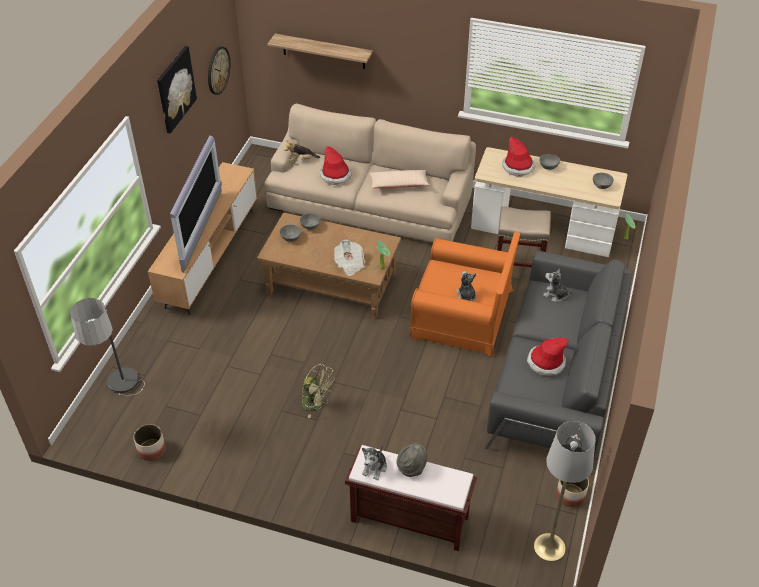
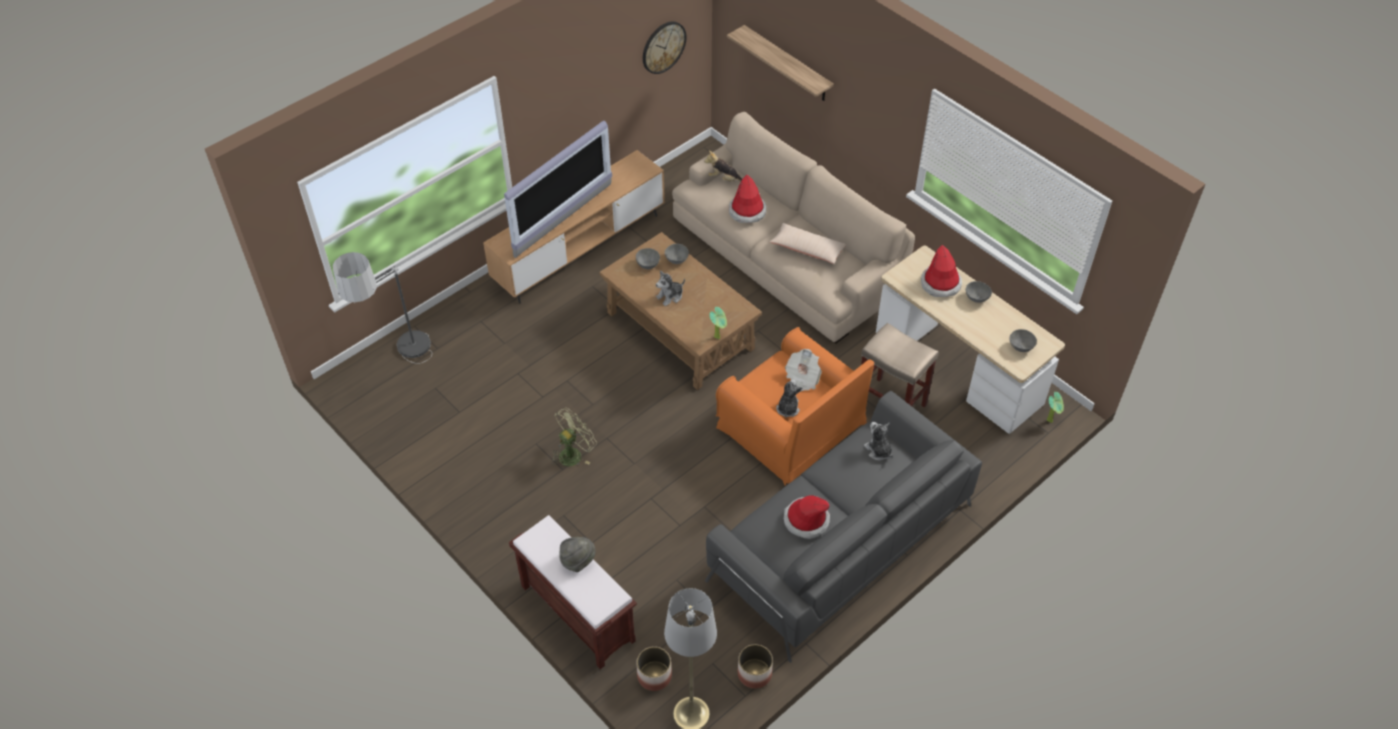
camera: 30 degrees right, 5 degrees up
planter [133,424,166,461] -> planter moved to [636,646,672,691]
picture [157,46,197,134] -> none
green fan [301,364,335,418] -> green fan turned 105 degrees counterclockwise [552,408,597,466]
newspaper [334,240,365,276] -> newspaper moved to [785,349,822,392]
plush toy [362,444,387,480] -> plush toy moved to [656,271,685,306]

